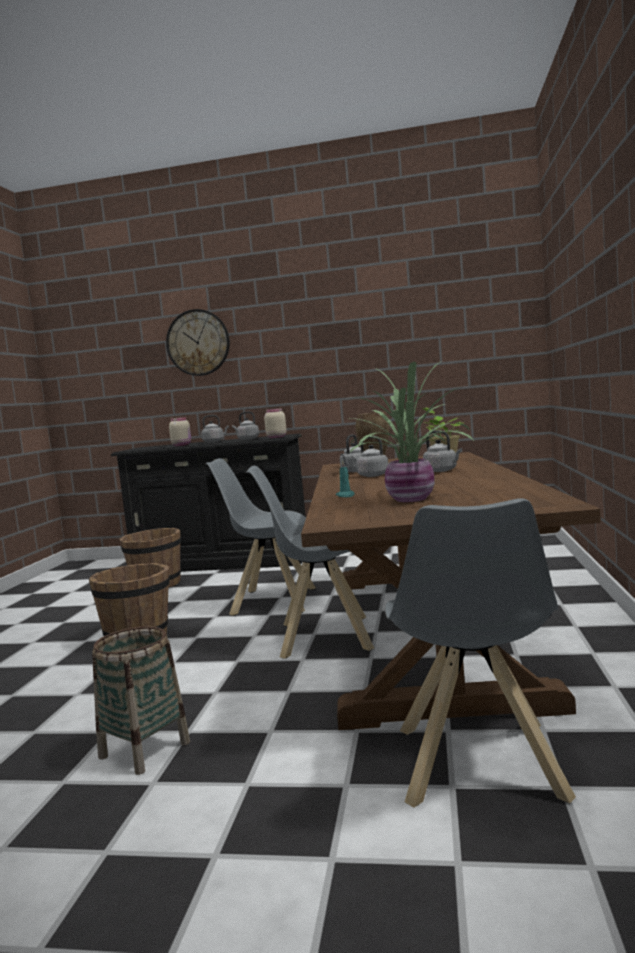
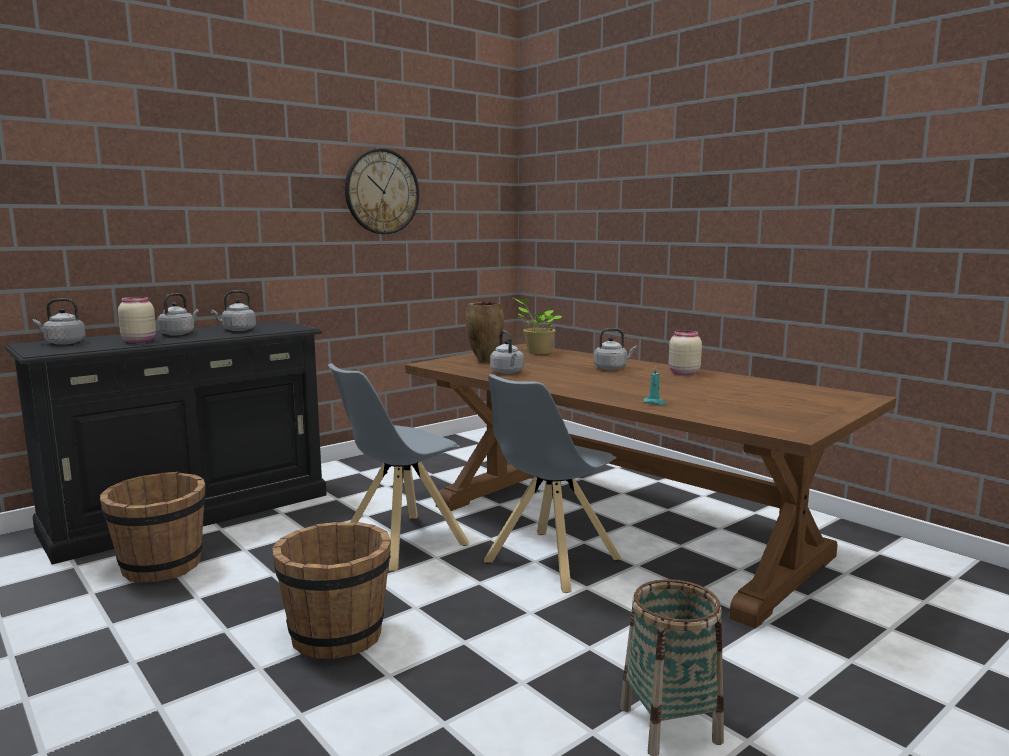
camera: 50 degrees left, 5 degrees up
wall clock [166,309,230,376] -> wall clock moved to [345,149,419,234]
beige jar [264,408,287,438] -> beige jar moved to [669,330,702,375]
potted plant [348,362,473,502] -> none
grey kettle [351,436,388,477] -> grey kettle moved to [33,299,86,345]
grey chair [385,498,576,808] -> none

